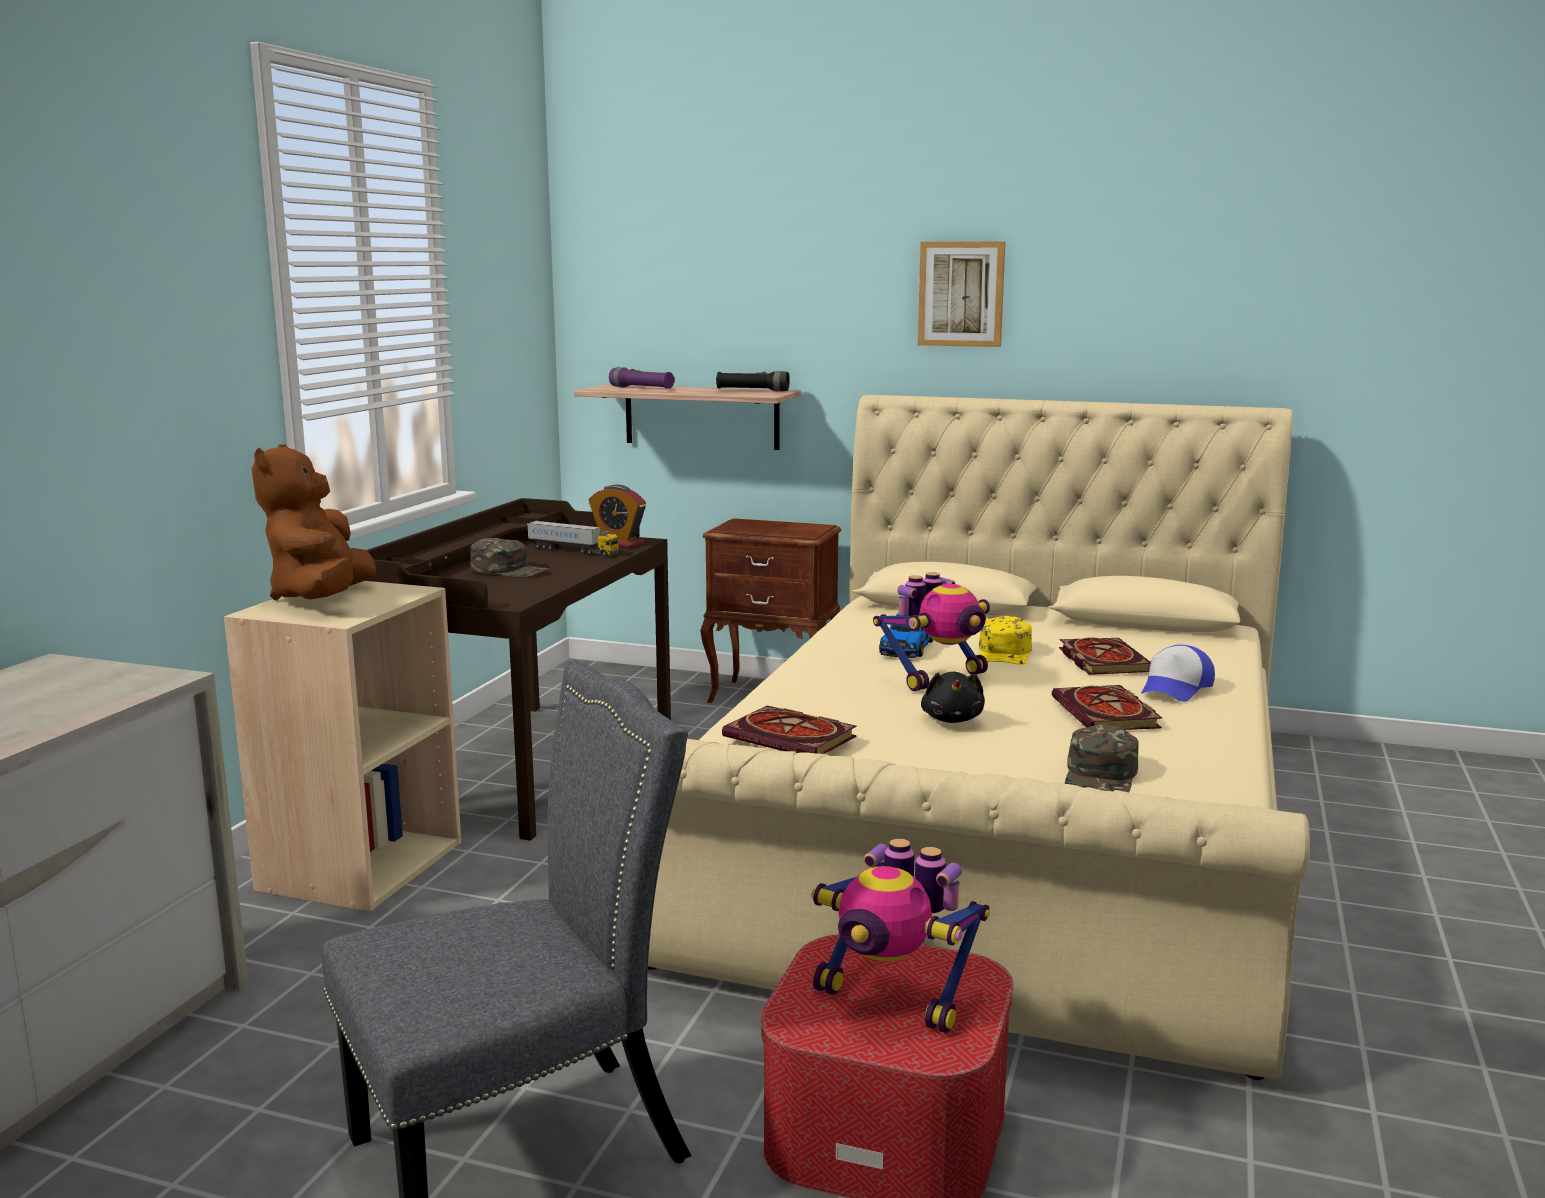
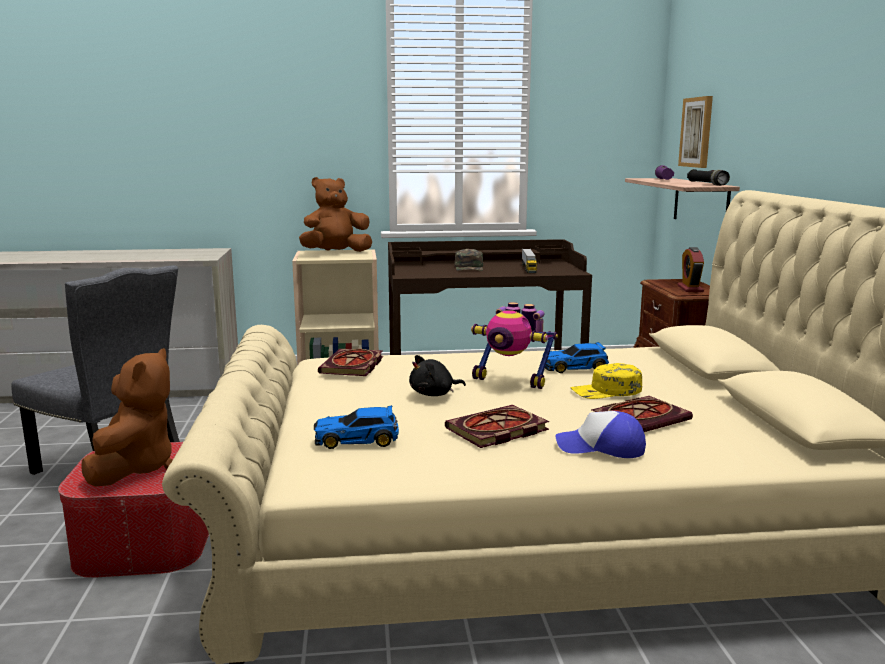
camera: 65 degrees right, 0 degrees up
alarm clock [589,485,646,549] -> alarm clock moved to [677,247,704,292]
toy robot [812,838,990,1033] -> brown plush toy [81,348,173,487]
picture [918,242,1005,347] -> picture moved to [678,96,713,168]
green cap [1065,724,1139,792] -> toy car [314,405,399,449]

